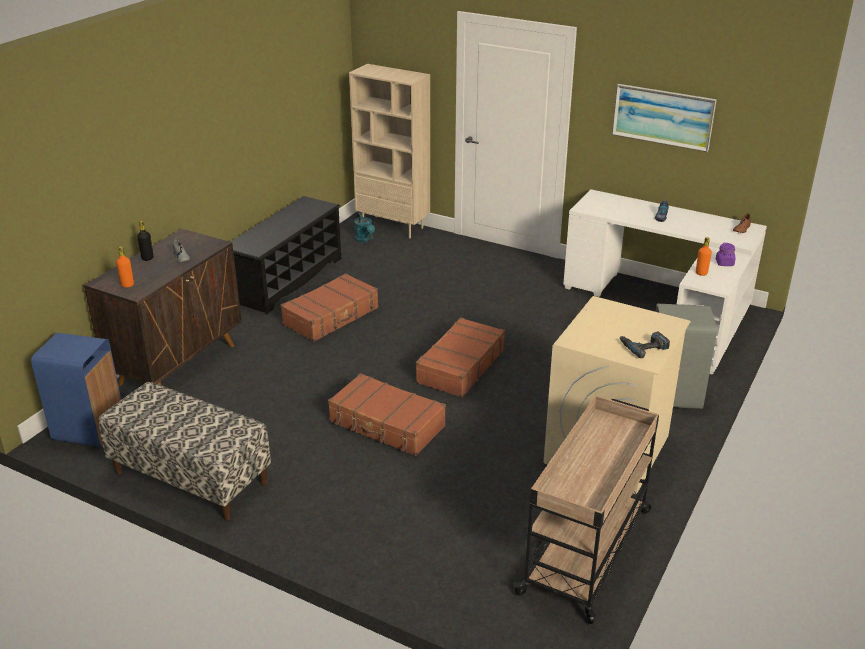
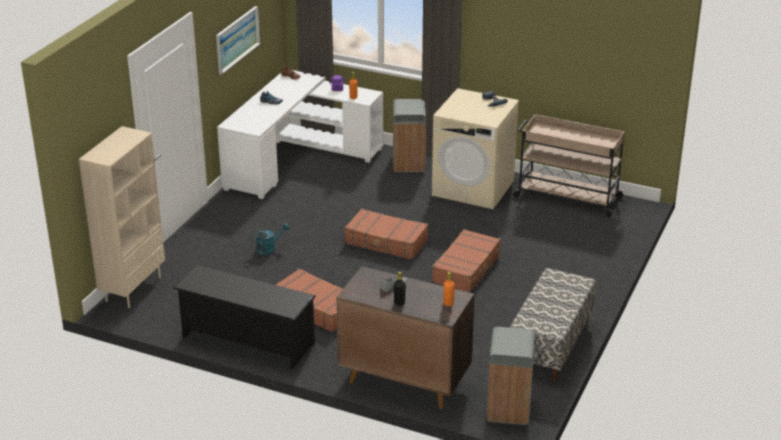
camera: 95 degrees left, 0 degrees up
blue trash can [31,333,121,447] -> grey trash can [486,327,535,425]
turquoise watering can [354,212,375,243] -> turquoise watering can moved to [251,223,290,255]

